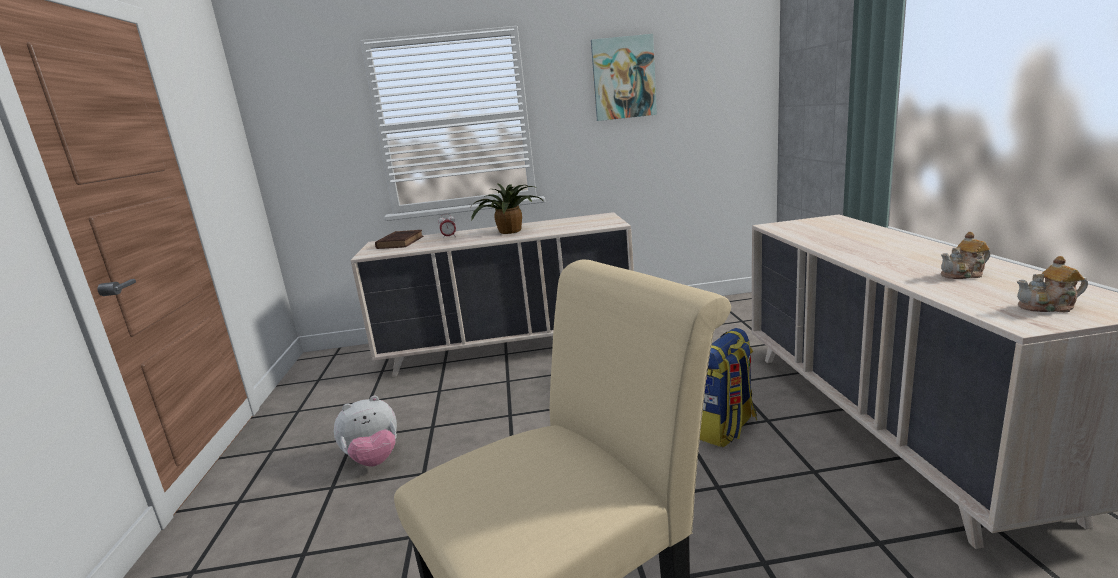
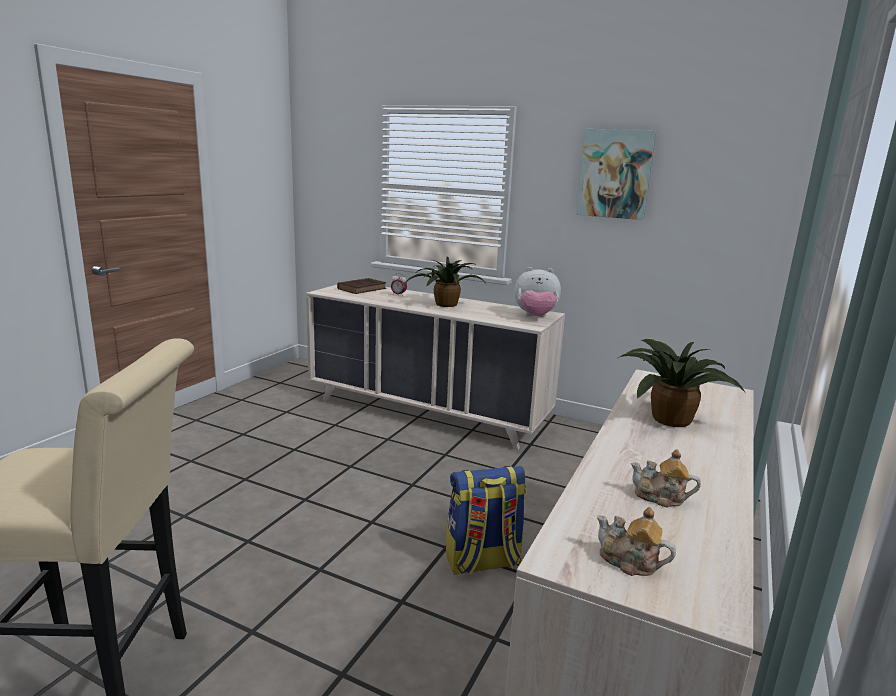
camera: 30 degrees right, 0 degrees up
plush toy [334,396,397,466] -> plush toy moved to [514,267,561,317]
none -> potted plant [618,339,746,427]

